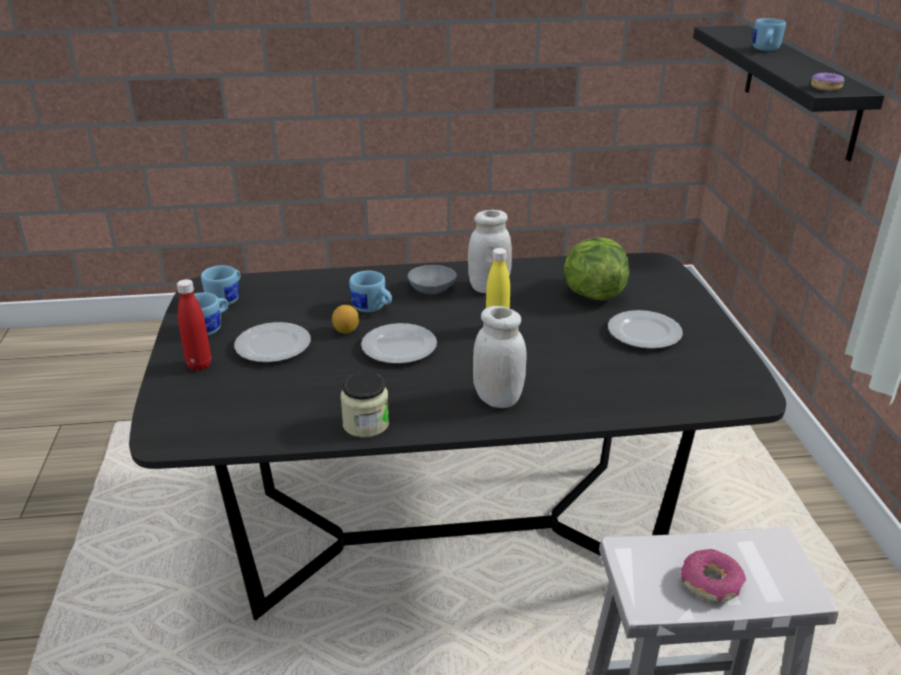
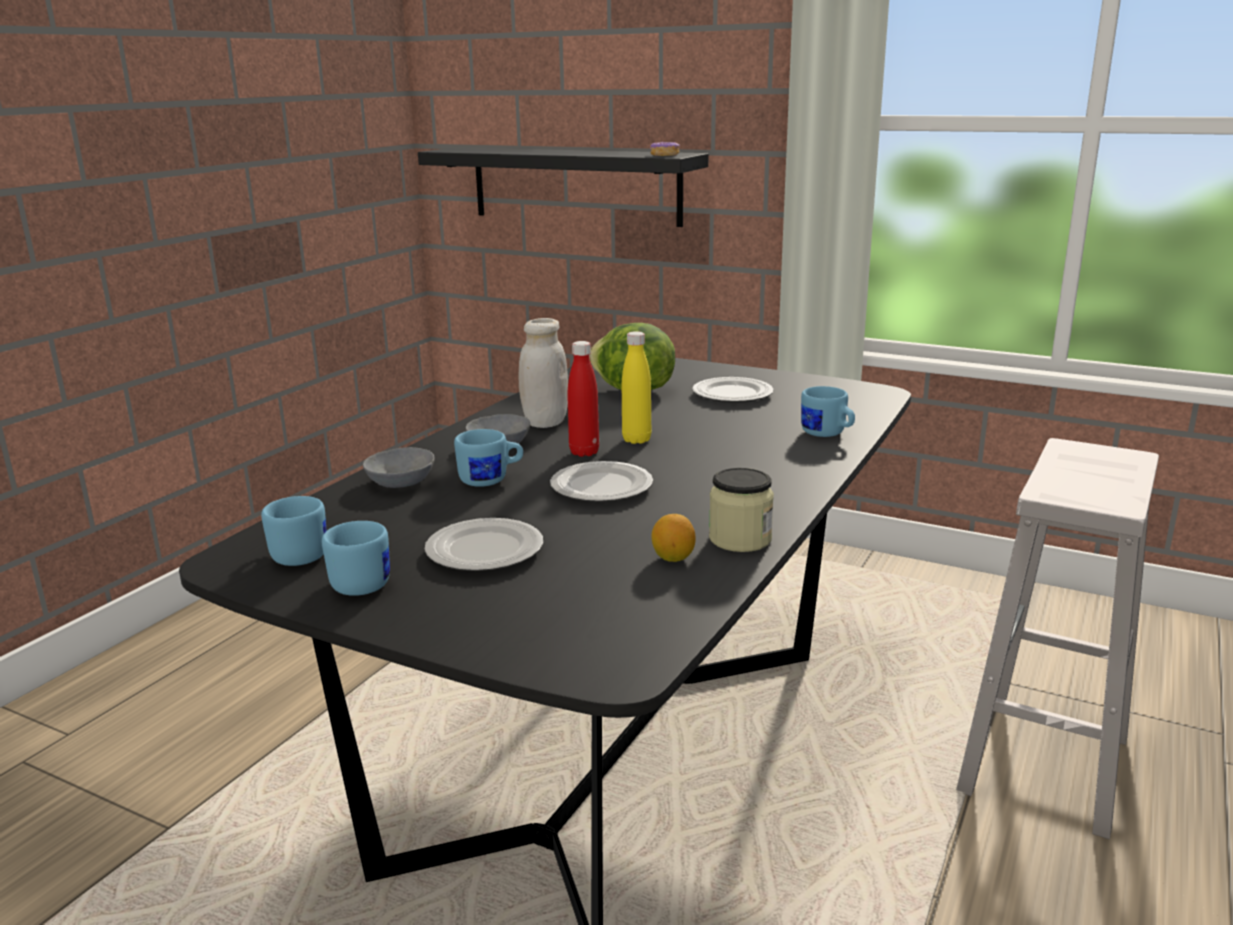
camera: 55 degrees left, 10 degrees down
red bottle [177,279,211,371] -> red bottle moved to [568,341,599,457]
lemon [332,305,359,334] -> lemon moved to [652,514,696,562]
white jar [473,306,526,408] -> none
donut [681,549,746,602] -> none
blue mug [753,18,786,51] -> blue mug moved to [801,386,855,437]
none -> grey bowl [363,447,435,488]

